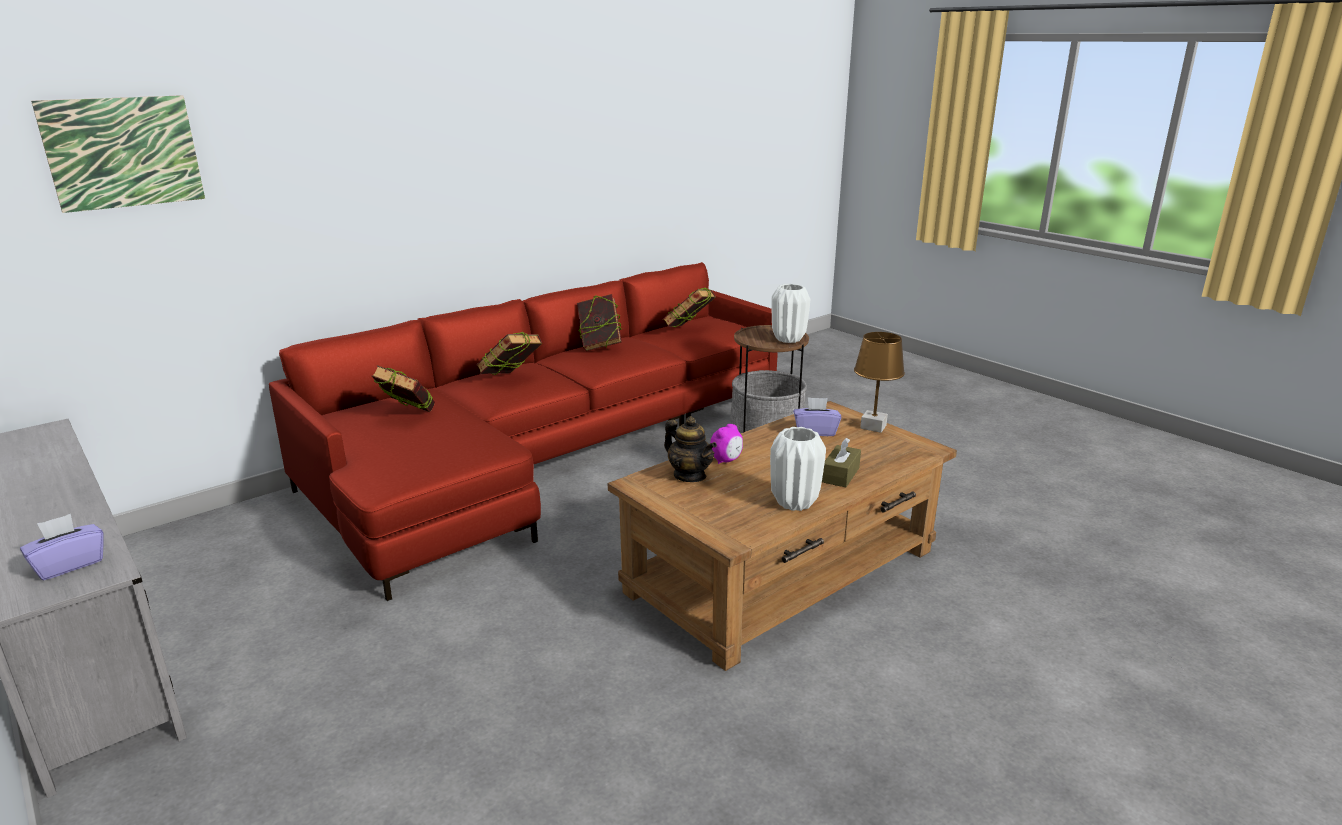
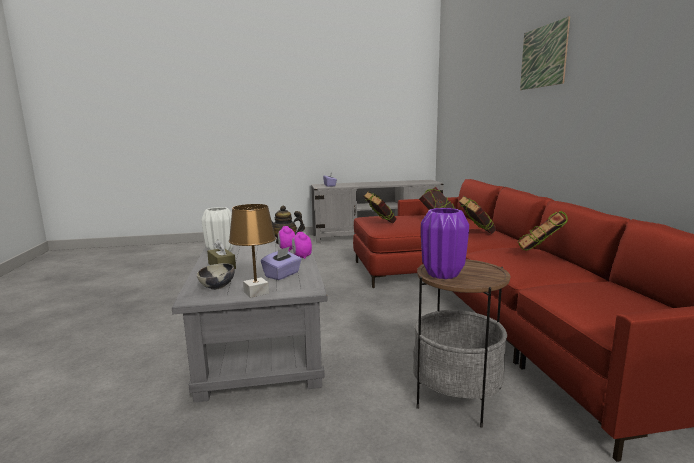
camera: 120 degrees right, 10 degrees down
picture [31,95,205,213] -> picture moved to [520,16,570,90]
brown coffee table [608,401,957,671] -> grey coffee table [172,232,327,403]
book [663,288,716,327] -> book moved to [363,191,397,224]
white vase [771,284,810,343] -> purple vase [421,208,469,279]
none -> bowl [197,263,235,290]
none -> alarm clock [292,232,312,259]

